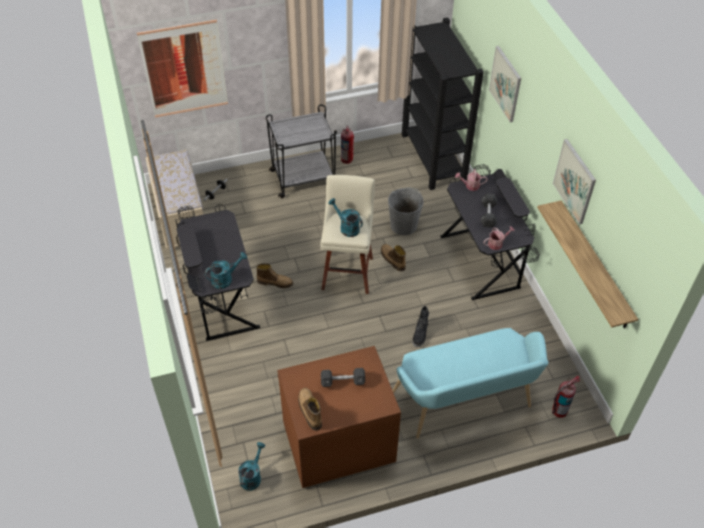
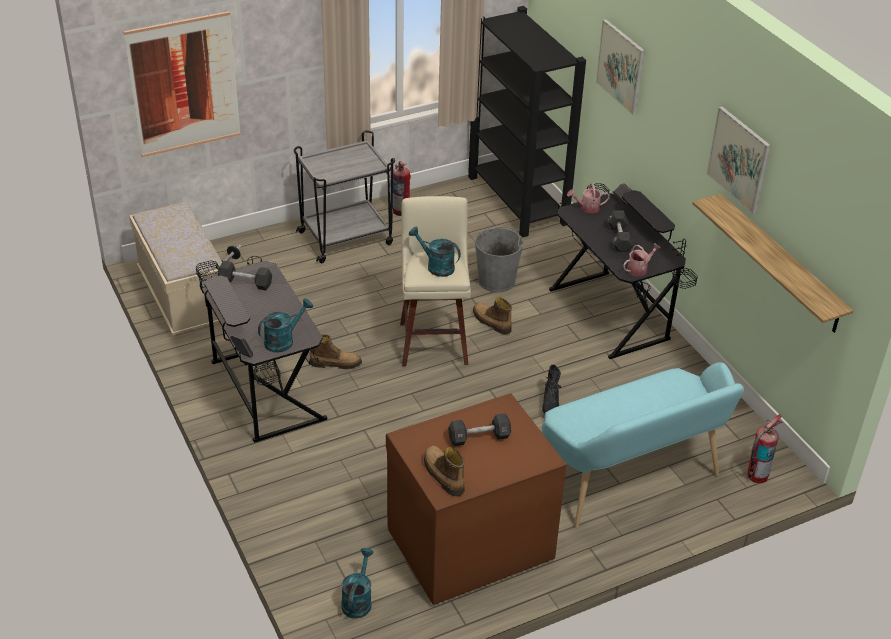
camera: 10 degrees left, 10 degrees down
none -> black dumbbell [218,261,272,290]

